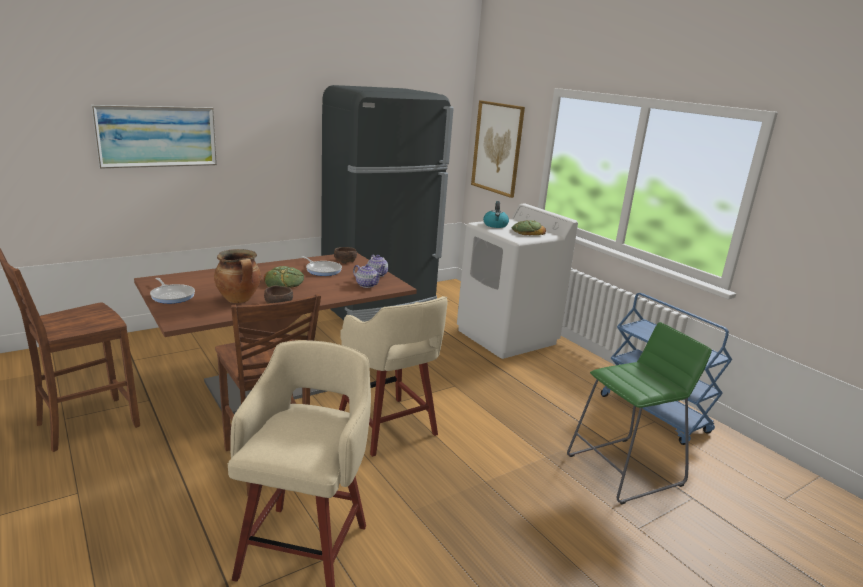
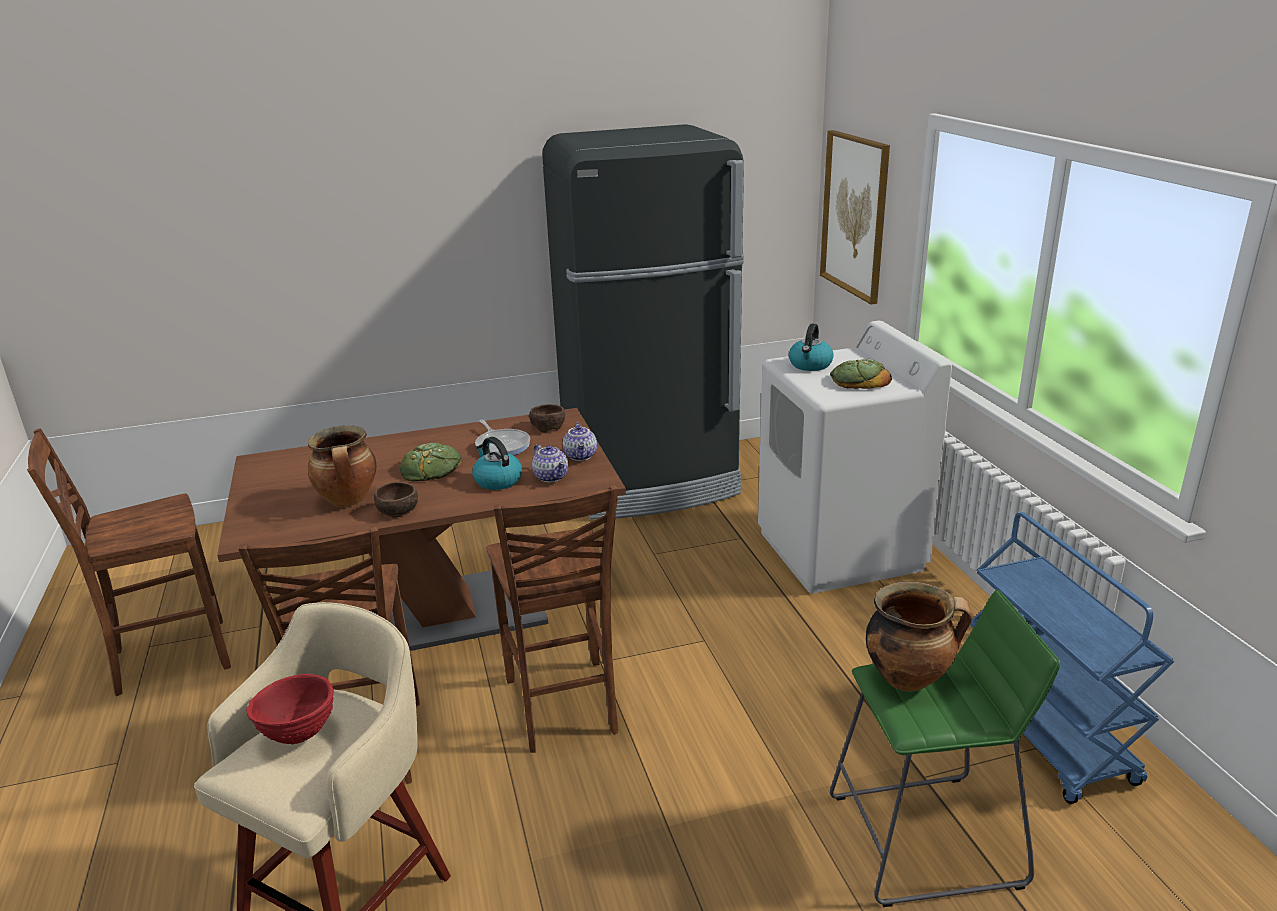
camera: 20 degrees right, 5 degrees up
picture [91,105,217,169] -> none
frying pan [150,278,195,304] -> none
beige stool [339,296,448,457] -> brown chair [486,485,618,753]
none -> red bowl [246,674,334,744]
none -> kettle [472,437,522,490]
none -> cooking pot [866,582,972,691]

